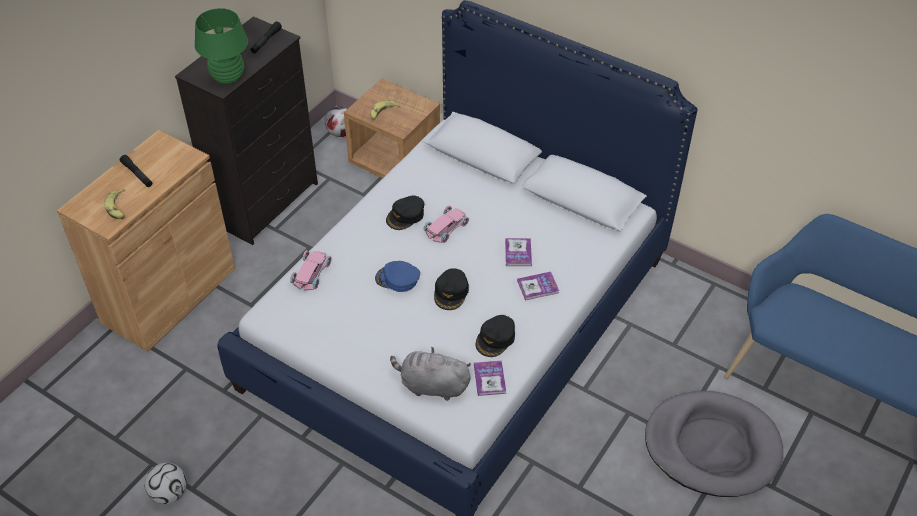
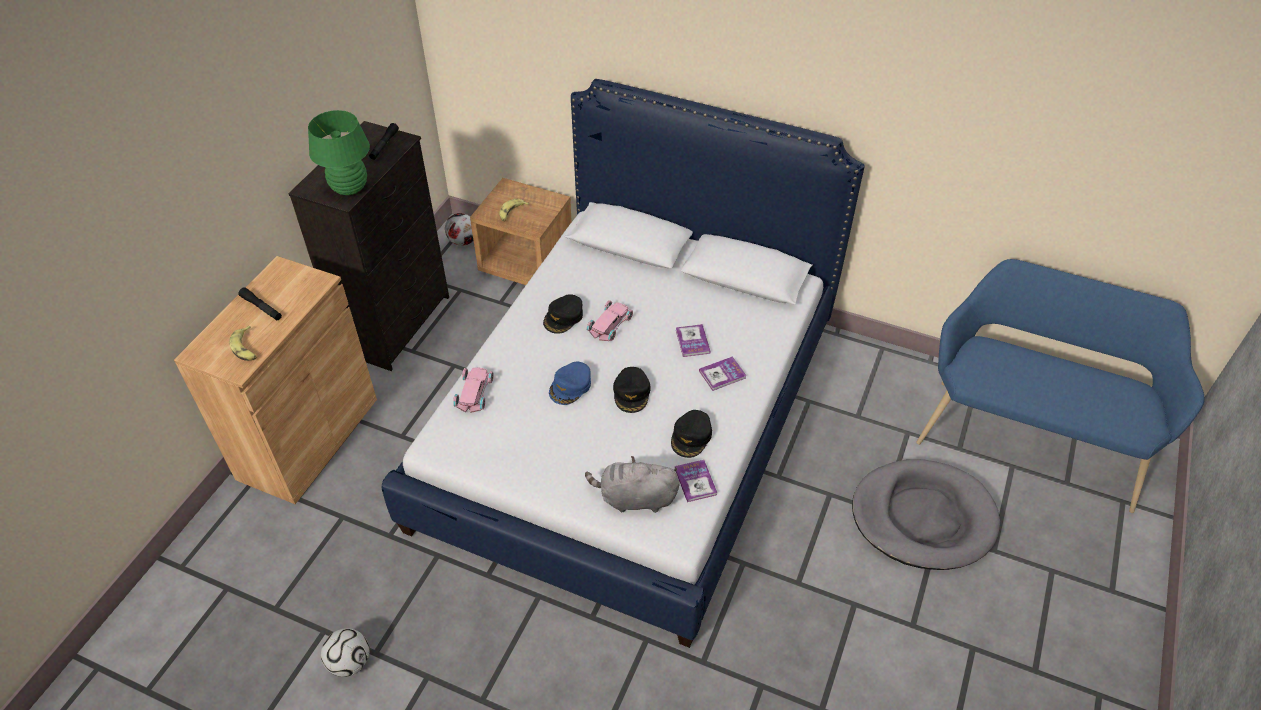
camera: 10 degrees left, 0 degrees up
blue cap [375,261,420,292] -> blue cap turned 60 degrees counterclockwise [549,362,591,405]

